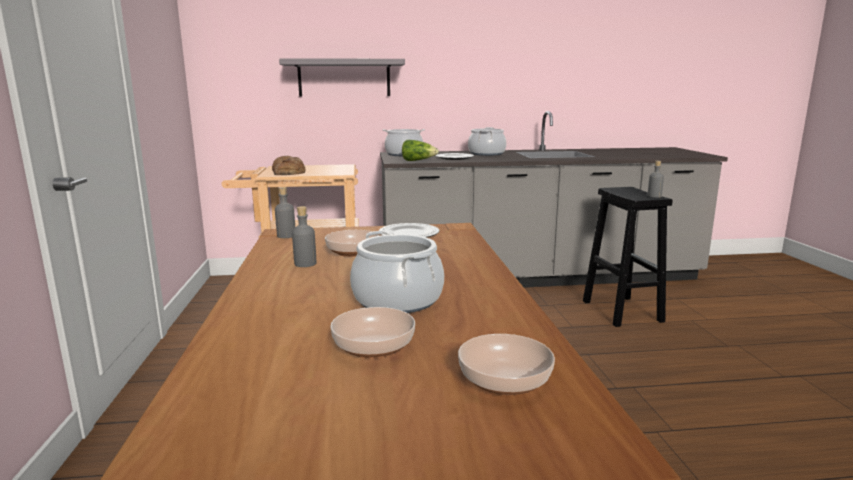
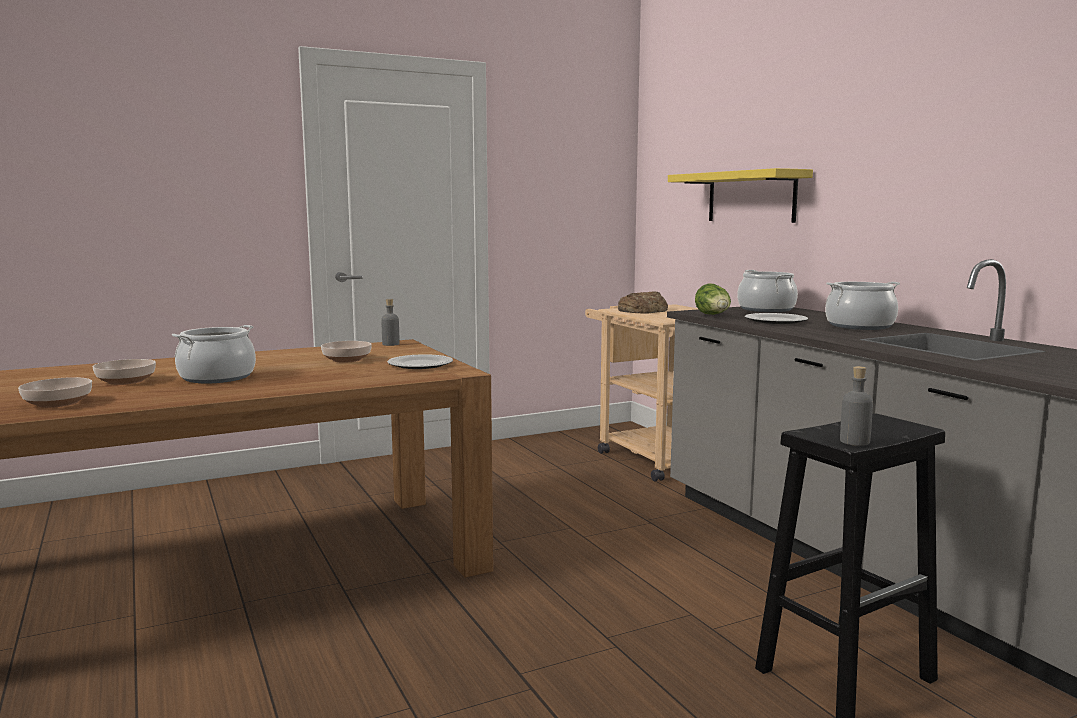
camera: 70 degrees right, 5 degrees down
grey shelf [279,58,405,96] -> yellow shelf [668,168,813,223]
grey bottle [292,206,316,267] -> none

